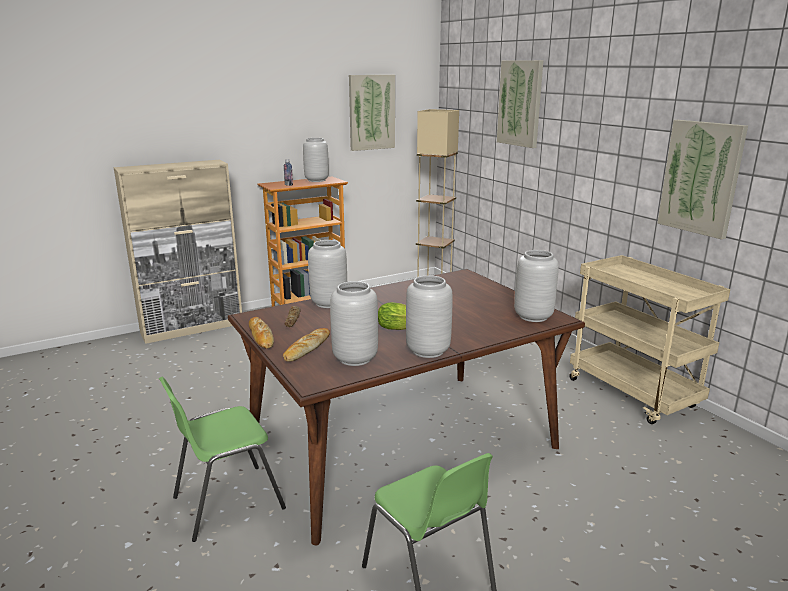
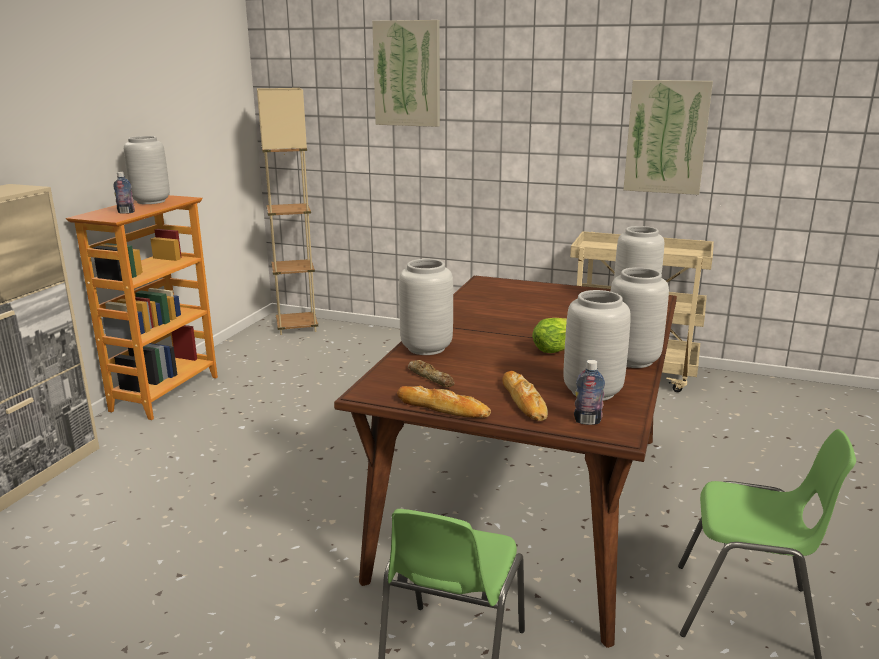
camera: 40 degrees left, 0 degrees up
picture [349,75,395,151] -> none
none -> bottle [574,360,605,425]

